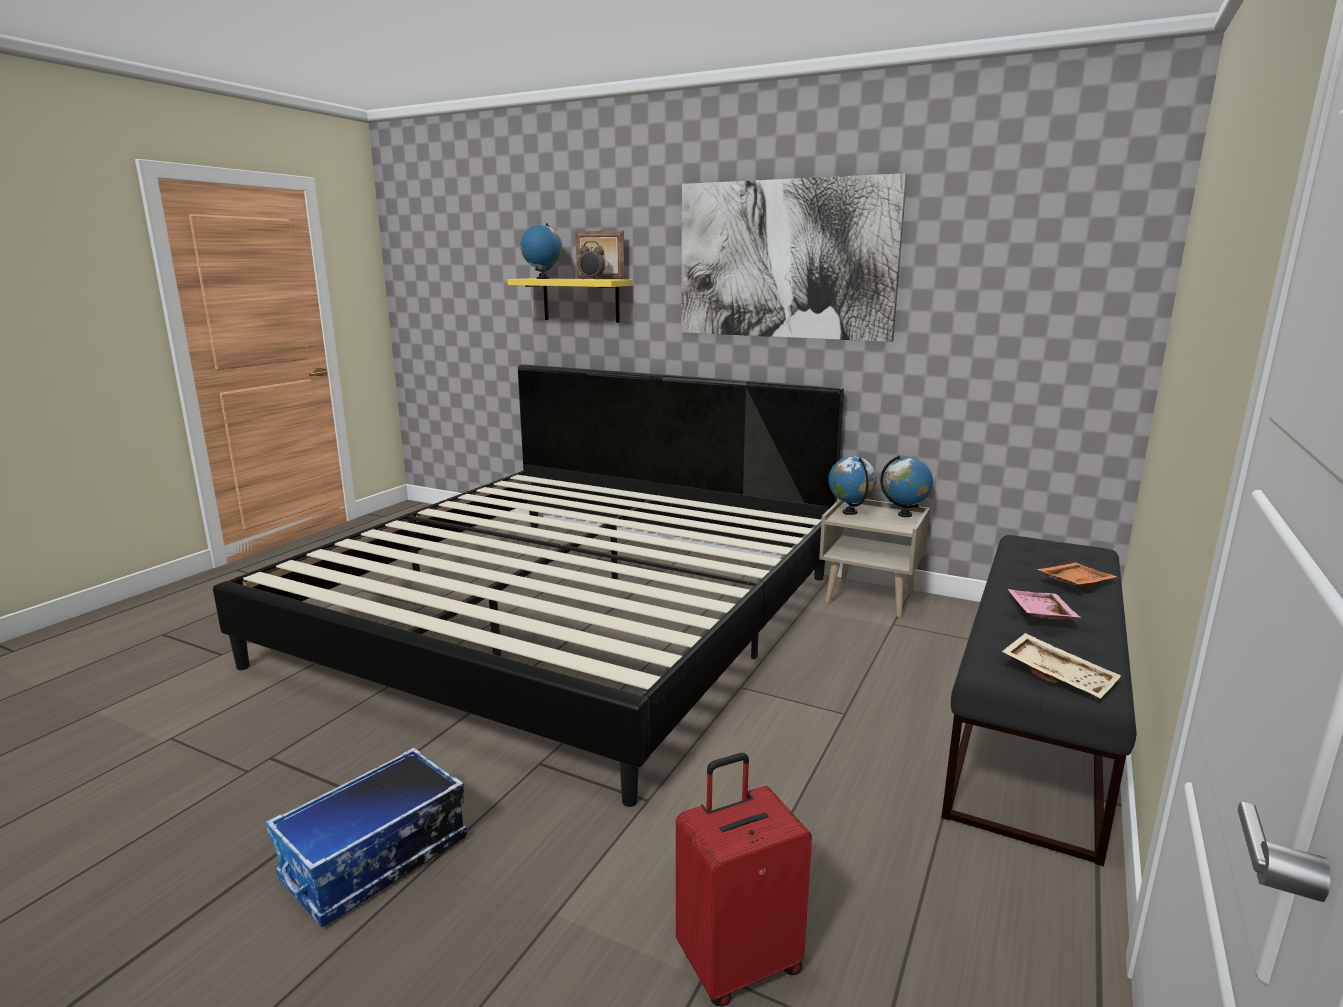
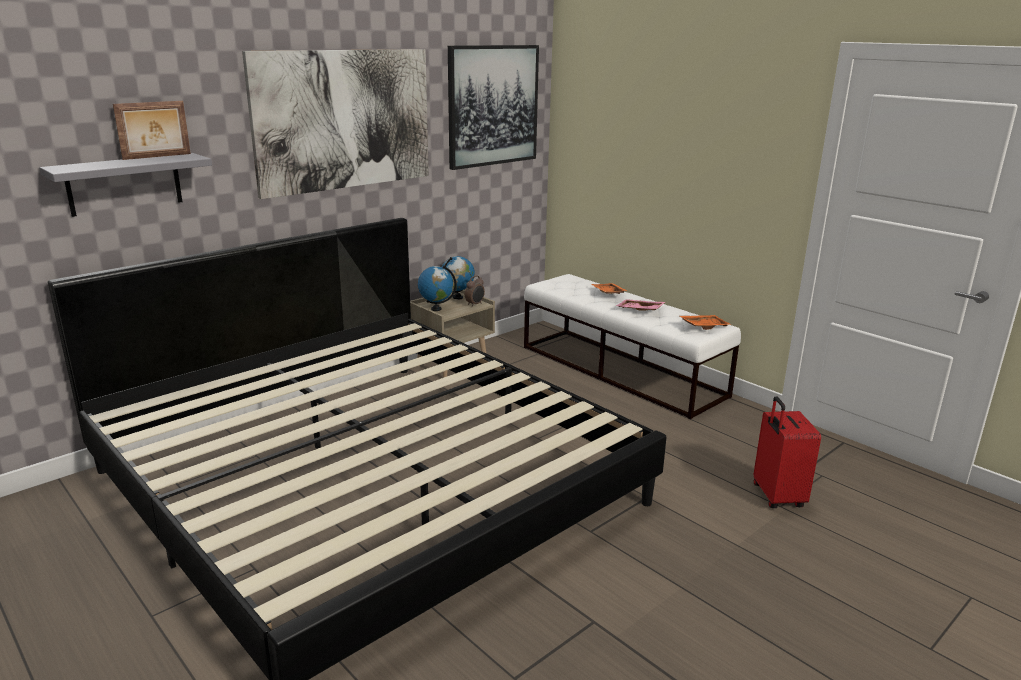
camera: 70 degrees left, 5 degrees up
storage box [266,748,467,927] -> none
yellow shelf [507,278,633,323] -> grey shelf [39,153,212,217]
globe [521,223,562,279] -> none
alarm clock [578,241,605,279] -> alarm clock moved to [465,275,485,307]
black bench [941,535,1137,866] -> white bench [524,274,741,419]
beige tray [1002,633,1121,699] -> orange tray [680,315,732,330]
none -> picture [448,45,539,170]

